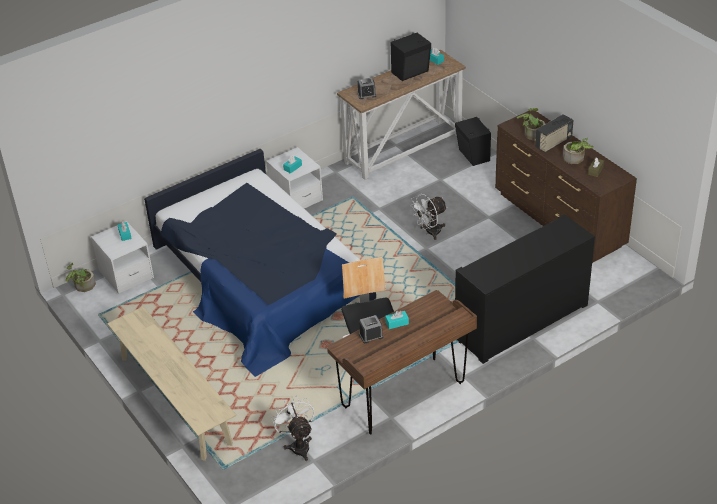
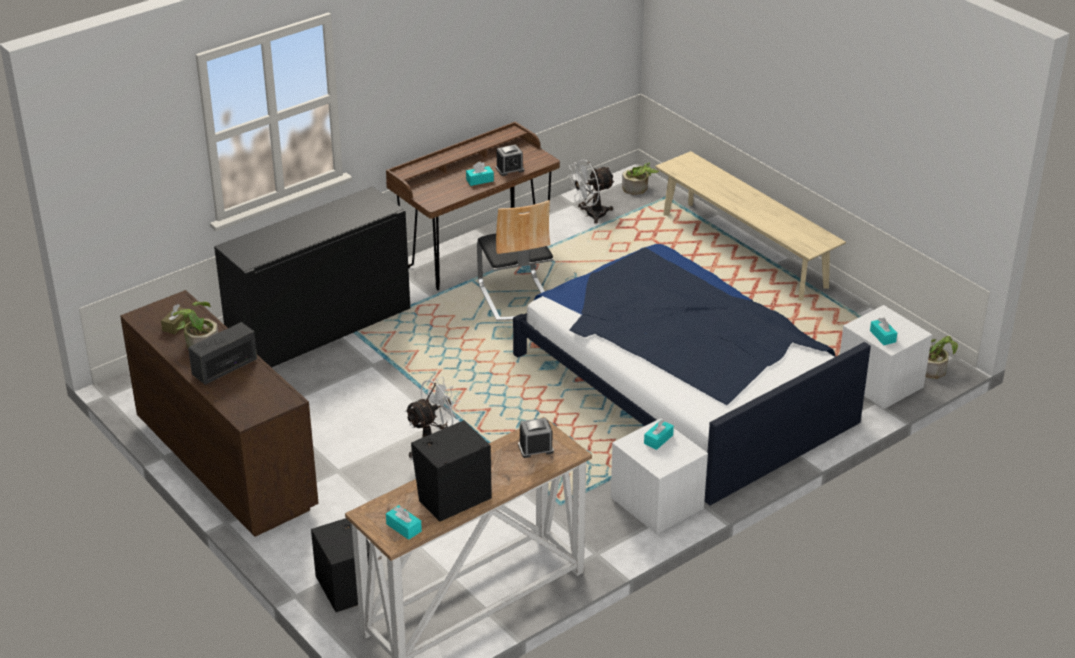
camera: 175 degrees right, 5 degrees down
white fan [271,397,314,461] -> white fan turned 90 degrees clockwise [567,160,615,224]
potted plant [517,108,545,141] -> potted plant moved to [622,162,659,195]

